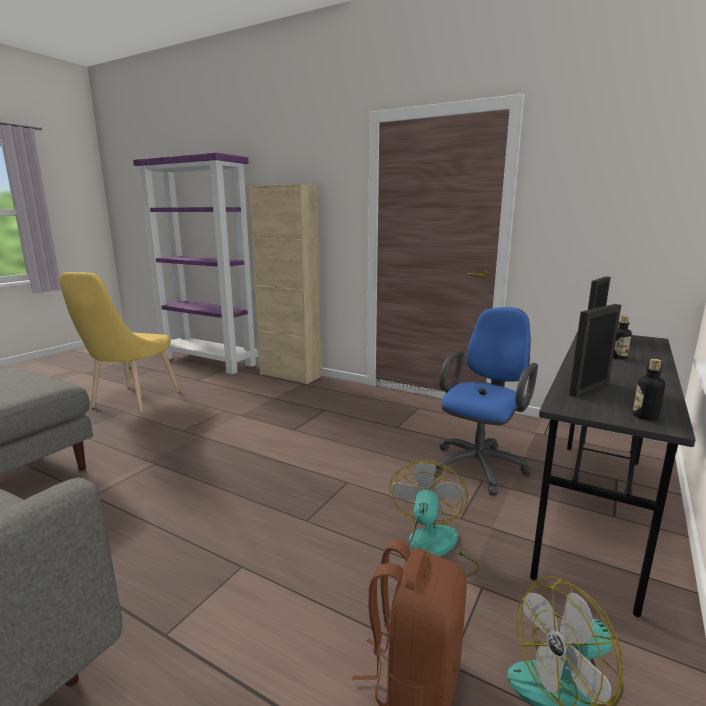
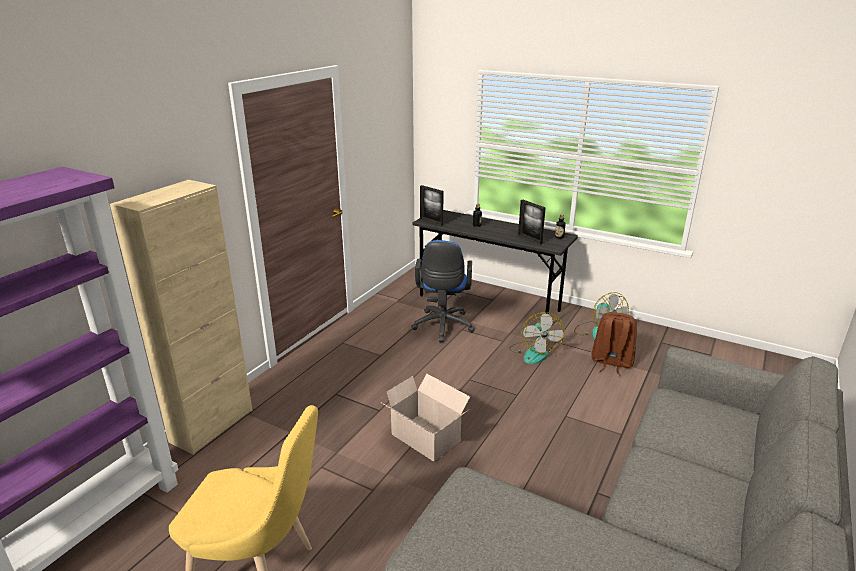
camera: 90 degrees left, 10 degrees up
fan [390,460,480,578] -> fan turned 105 degrees counterclockwise [509,312,565,364]
blue office chair [434,307,538,496] -> blue office chair turned 120 degrees counterclockwise [411,240,475,342]
none -> cardboard box [380,374,470,462]

